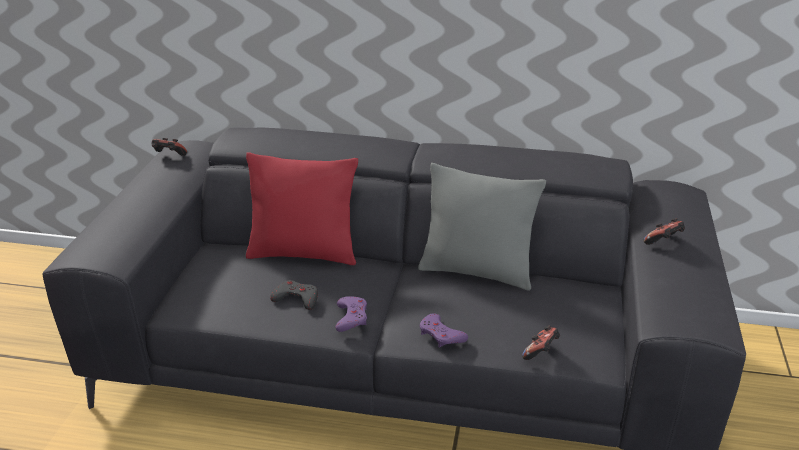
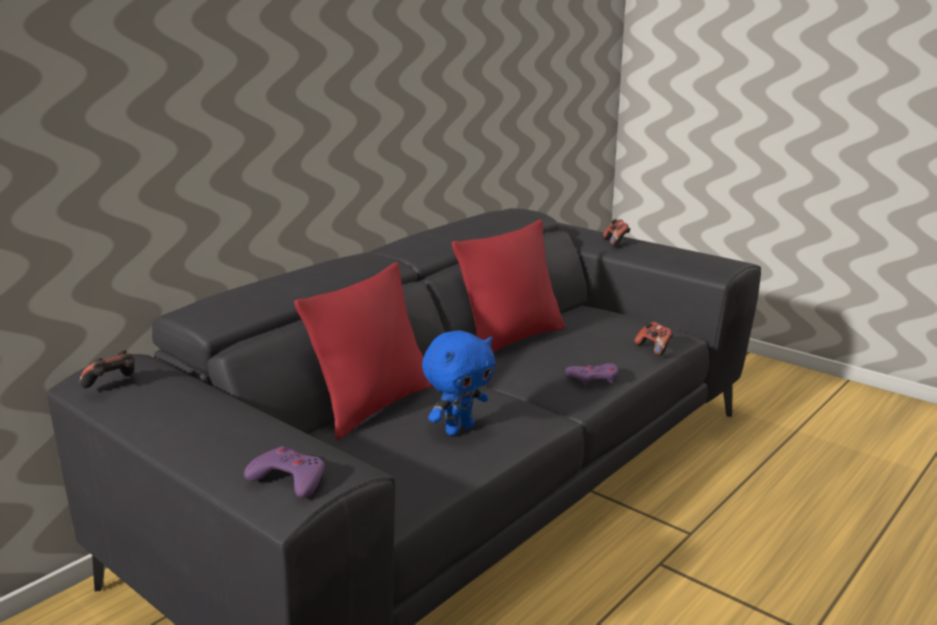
camera: 60 degrees left, 10 degrees down
grey game controller [270,280,318,310] -> blue plush toy [422,330,495,436]
purple game controller [335,296,367,332] -> purple game controller moved to [244,446,325,498]
grey pillow [418,163,546,291] -> red pillow [452,220,565,353]

